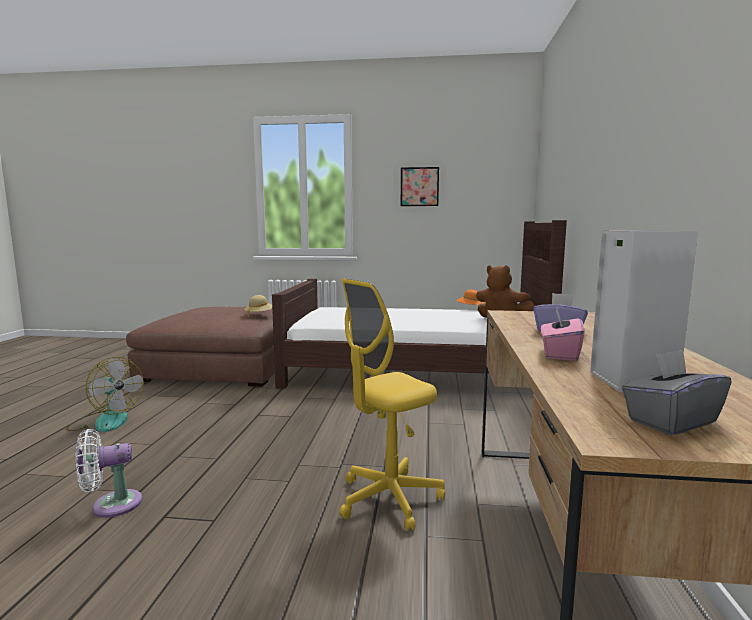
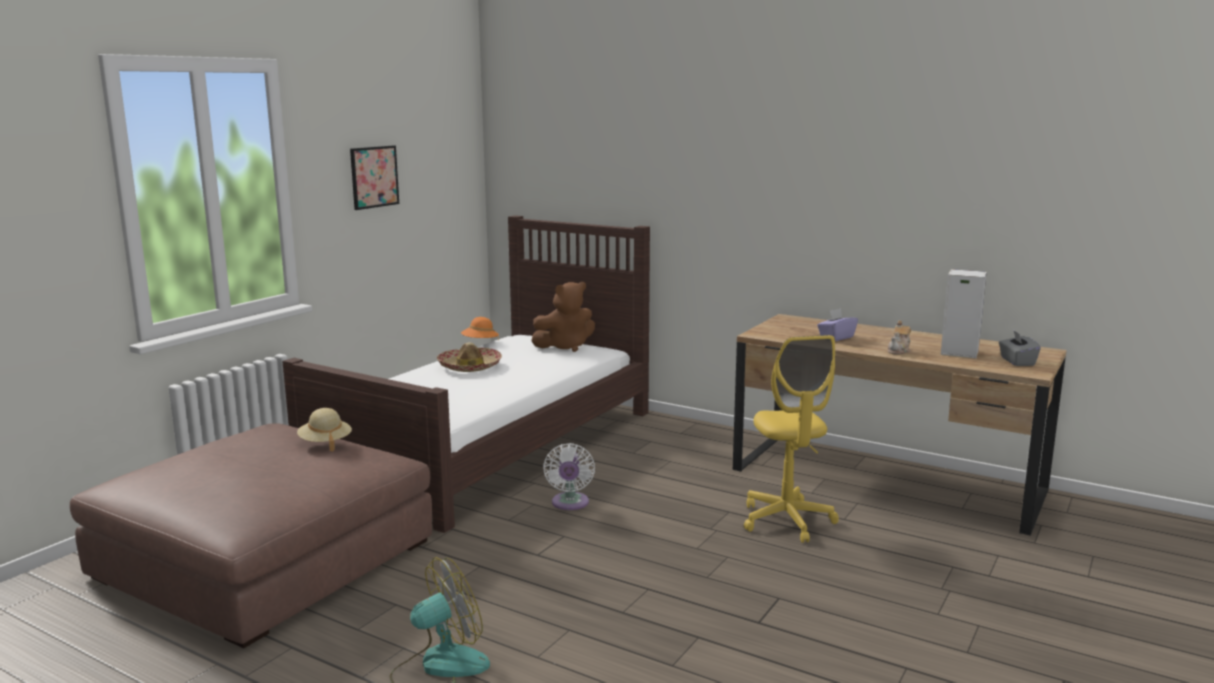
camera: 65 degrees left, 5 degrees up
white fan [76,429,142,518] -> white fan moved to [543,443,595,510]
pink tissue box [541,308,585,361] -> teapot [888,320,911,354]
none -> hat [437,342,502,372]

